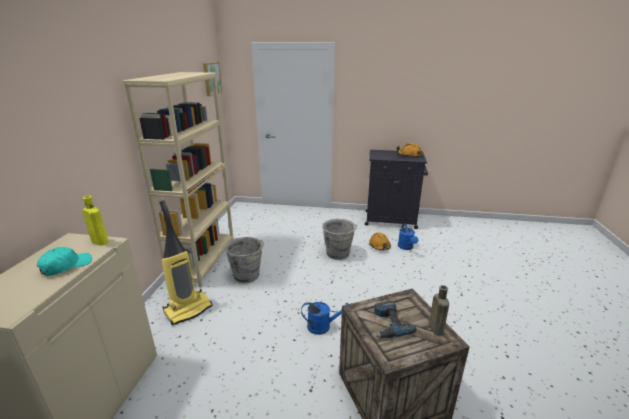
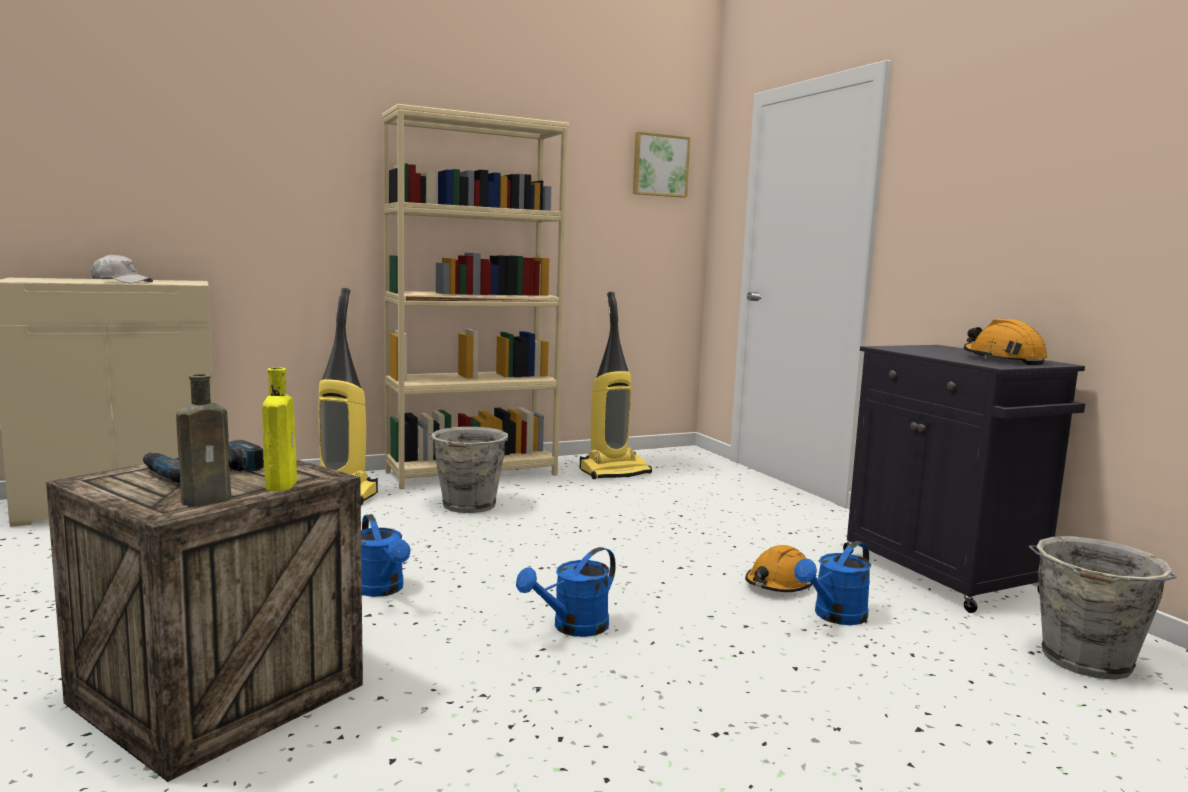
camera: 55 degrees right, 15 degrees down
turquoise cap [37,247,92,276] -> white cap [91,254,153,283]
yellow bottle [82,196,108,246] -> yellow bottle moved to [262,367,297,491]
grey bucket [322,219,357,260] -> grey bucket moved to [1028,537,1177,680]
none -> blue watering can [516,547,616,637]
none -> vacuum cleaner [580,292,652,479]

